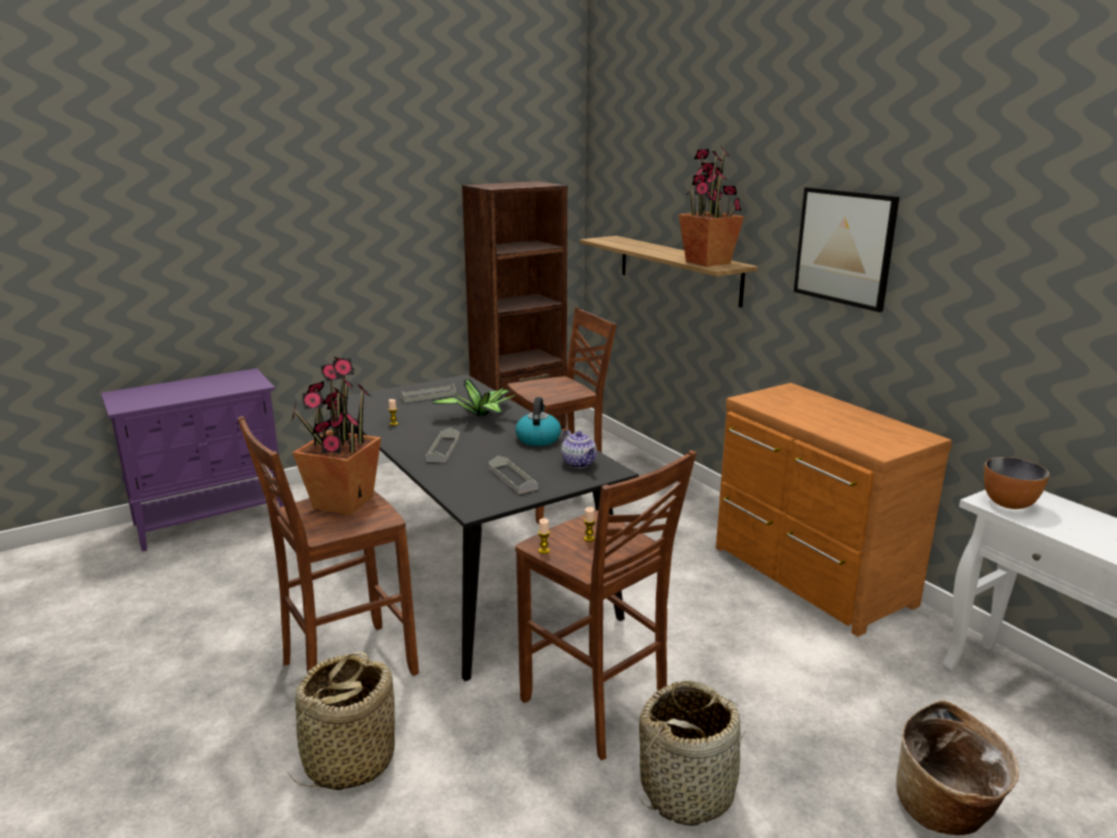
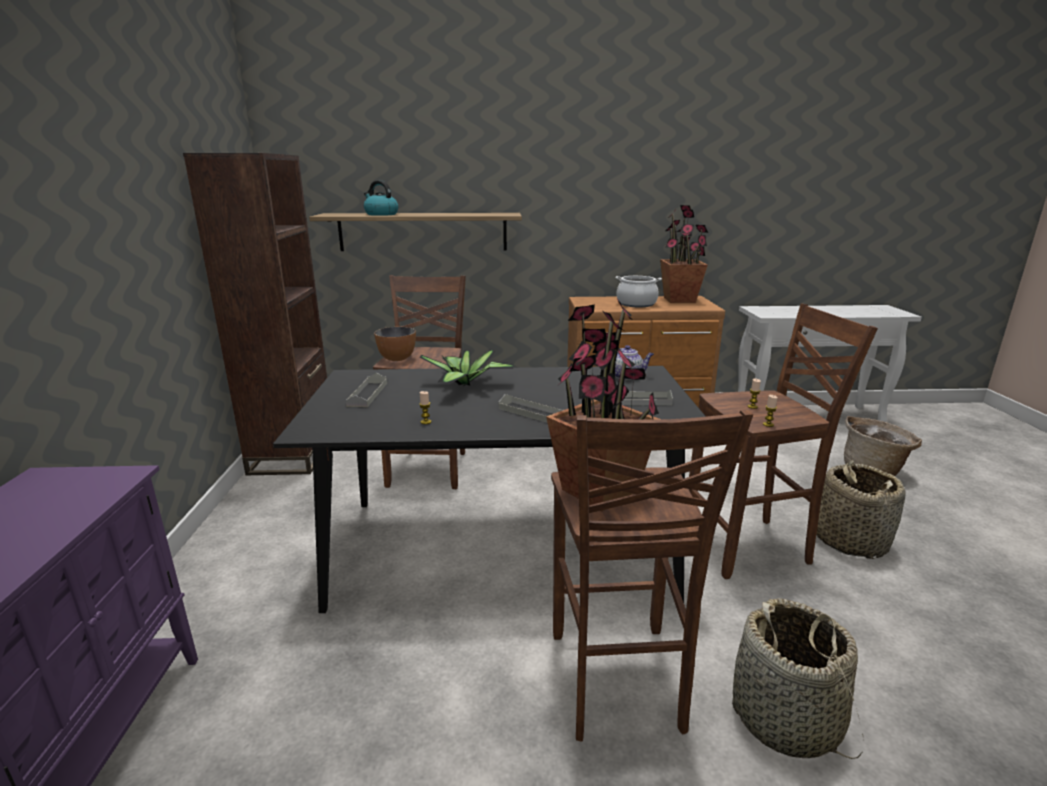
camera: 60 degrees left, 0 degrees up
kettle [515,397,561,446] -> kettle moved to [364,180,398,216]
potted plant [679,146,744,267] -> potted plant moved to [660,205,708,303]
picture [794,187,899,312] -> none
bowl [984,457,1049,509] -> bowl moved to [374,327,416,361]
none -> cooking pot [615,276,662,307]

